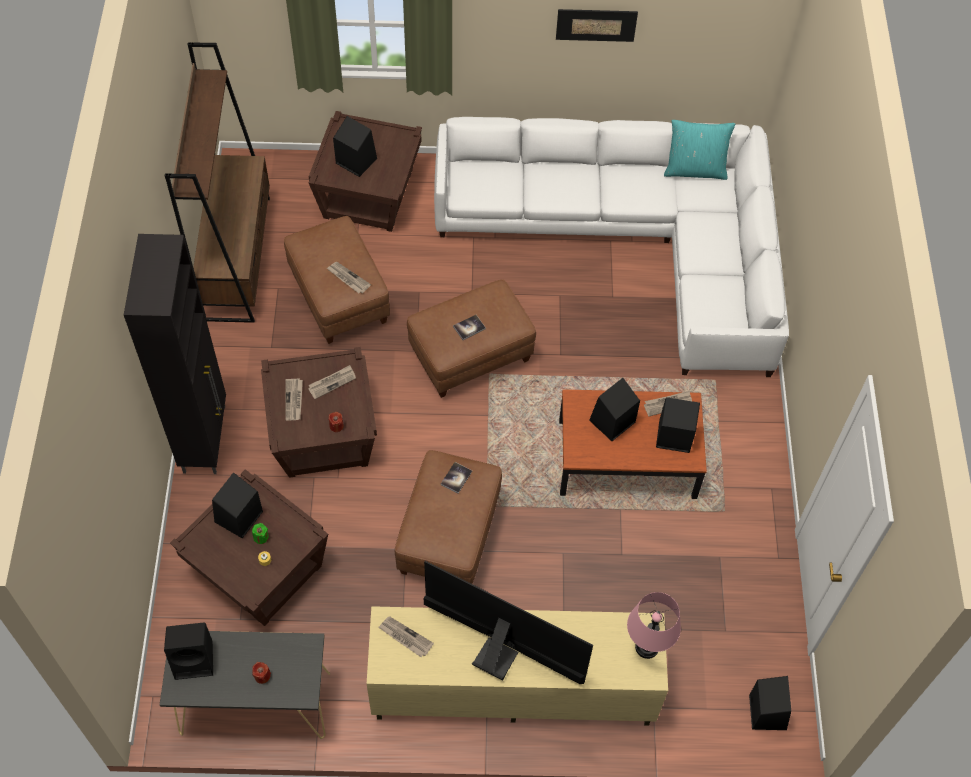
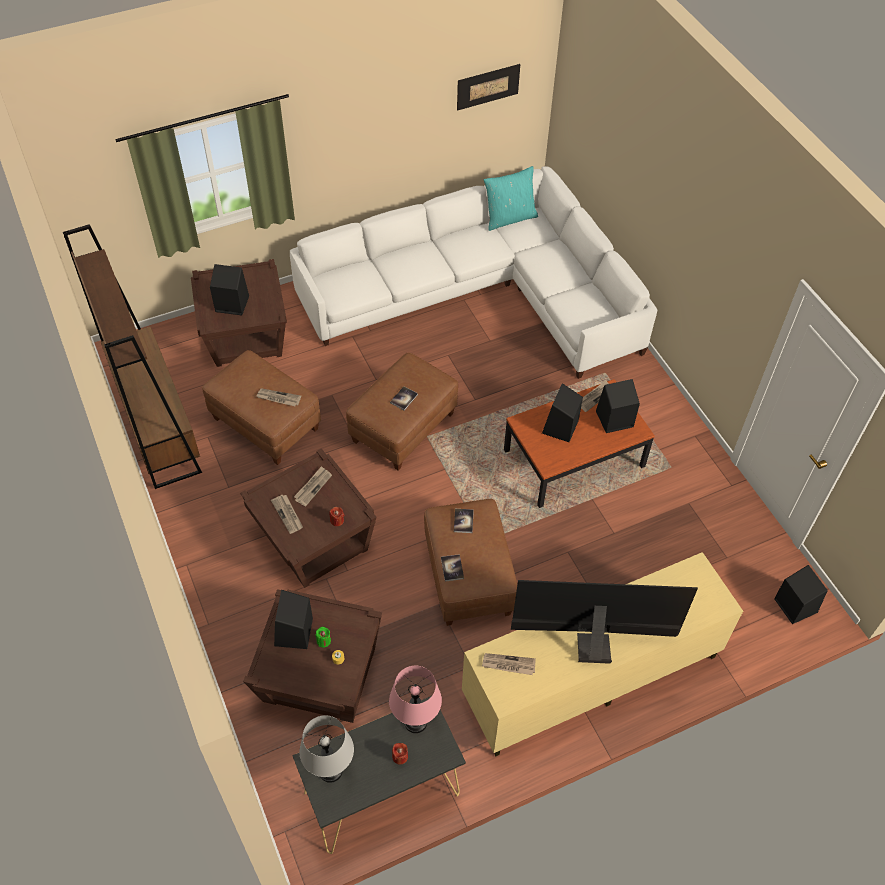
camera: 25 degrees left, 5 degrees down
black cabinet [124,234,226,474] -> none
black speaker [164,622,213,680] -> grey table lamp [299,715,354,783]
picture [556,9,638,42] -> picture moved to [457,64,520,110]
pink table lamp [627,592,681,659] -> pink table lamp moved to [389,666,442,733]
none -> book [441,554,464,582]

